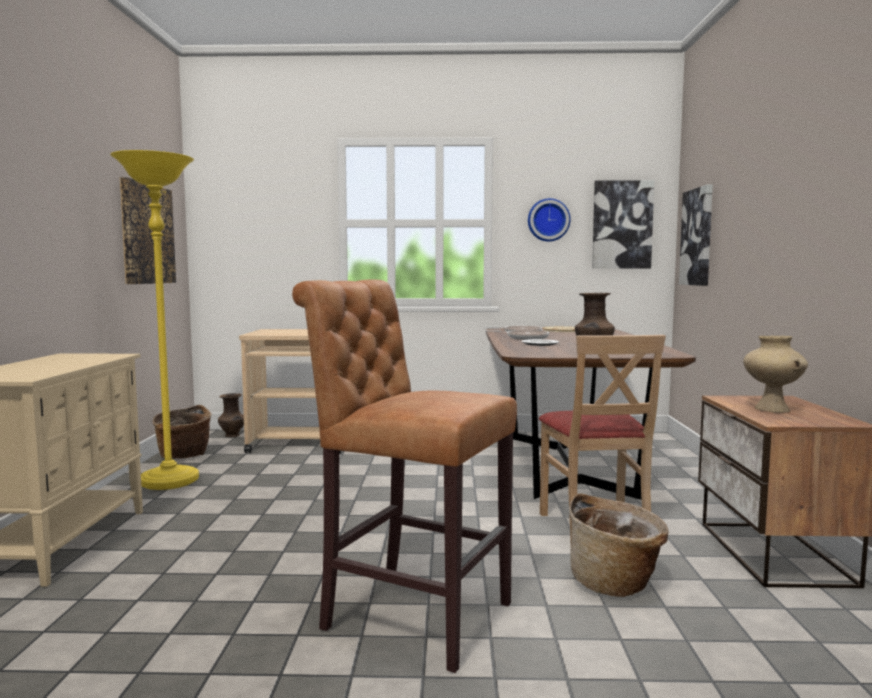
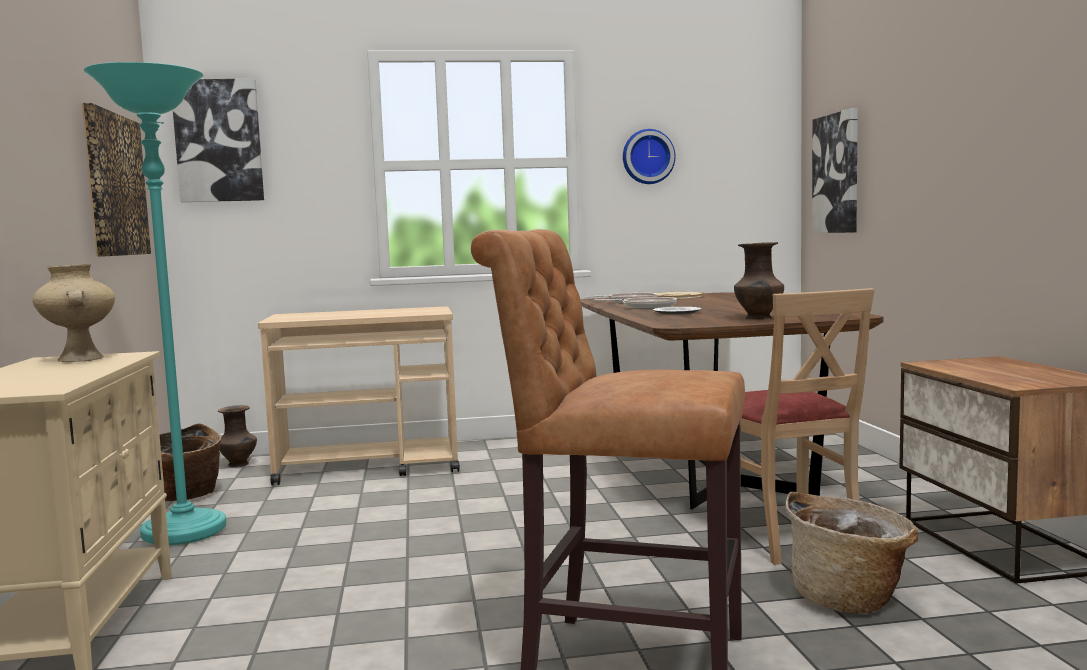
camera: 10 degrees left, 0 degrees up
yellow floor lamp [110,150,199,490] -> turquoise floor lamp [83,62,226,545]
picture [592,180,654,269] -> picture moved to [173,79,264,202]
beige vase [743,336,808,413] -> beige vase moved to [33,264,115,362]

